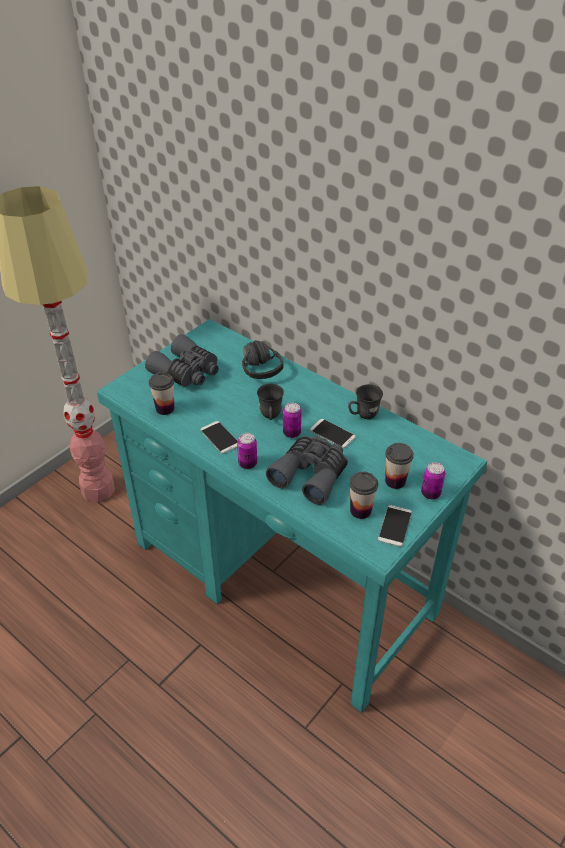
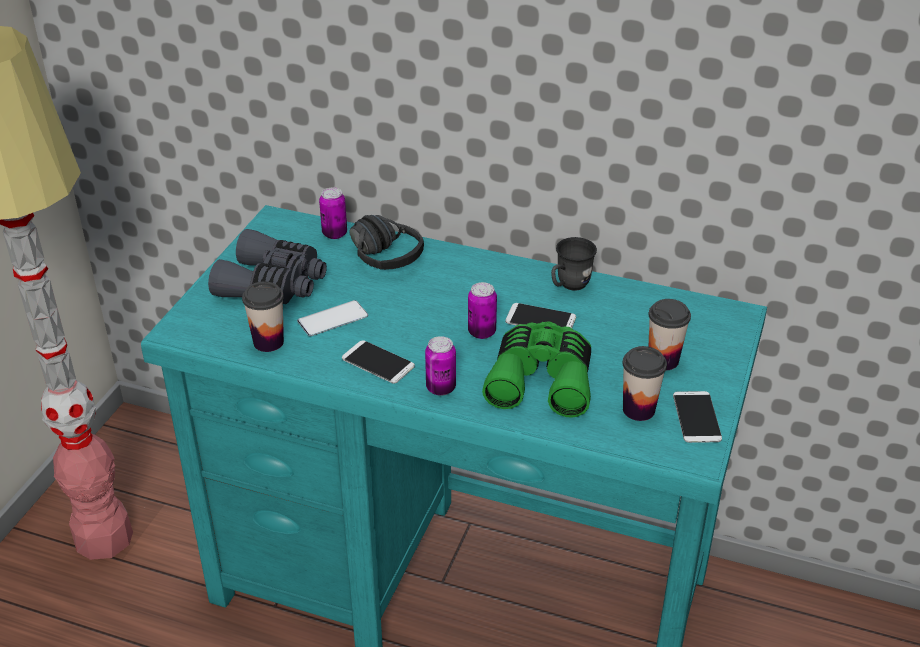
camera: 20 degrees left, 5 degrees down
grey mug [257,384,284,420] -> none
grey binoculars [266,436,348,505] -> green binoculars [482,321,591,418]
can [421,462,445,499] -> can moved to [319,187,347,239]
none -> phone [297,300,368,336]

